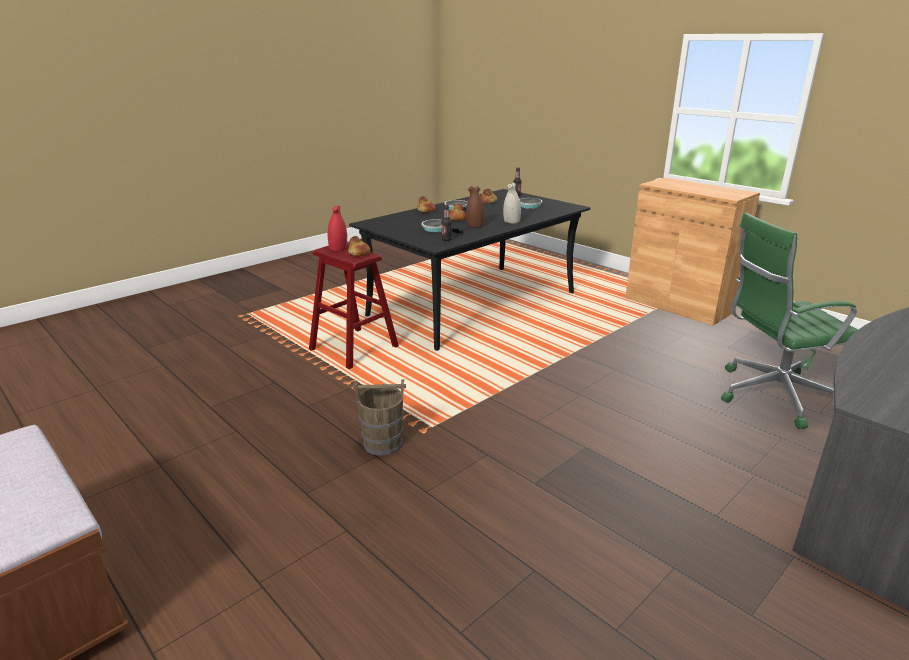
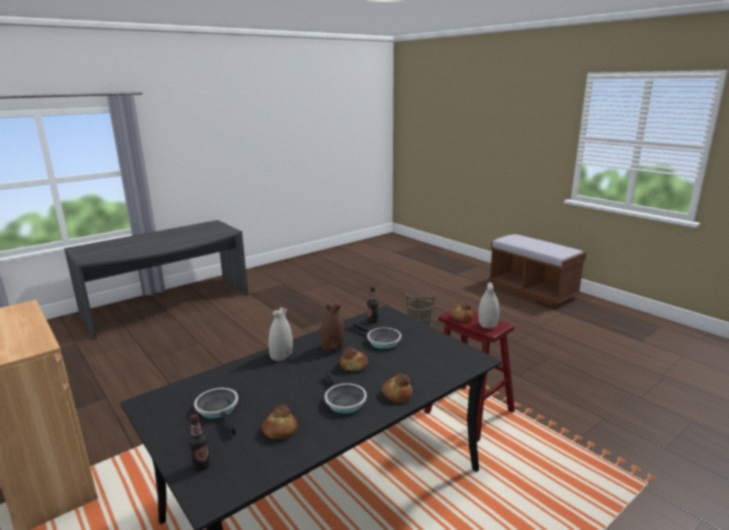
camera: 175 degrees left, 5 degrees down
red vase [328,206,347,251] -> white vase [478,283,499,329]
green office chair [721,213,859,429] -> none

